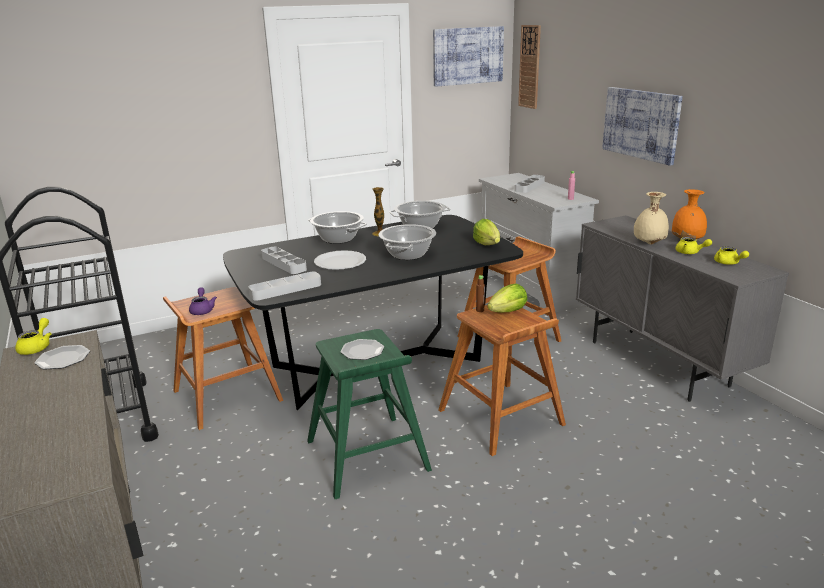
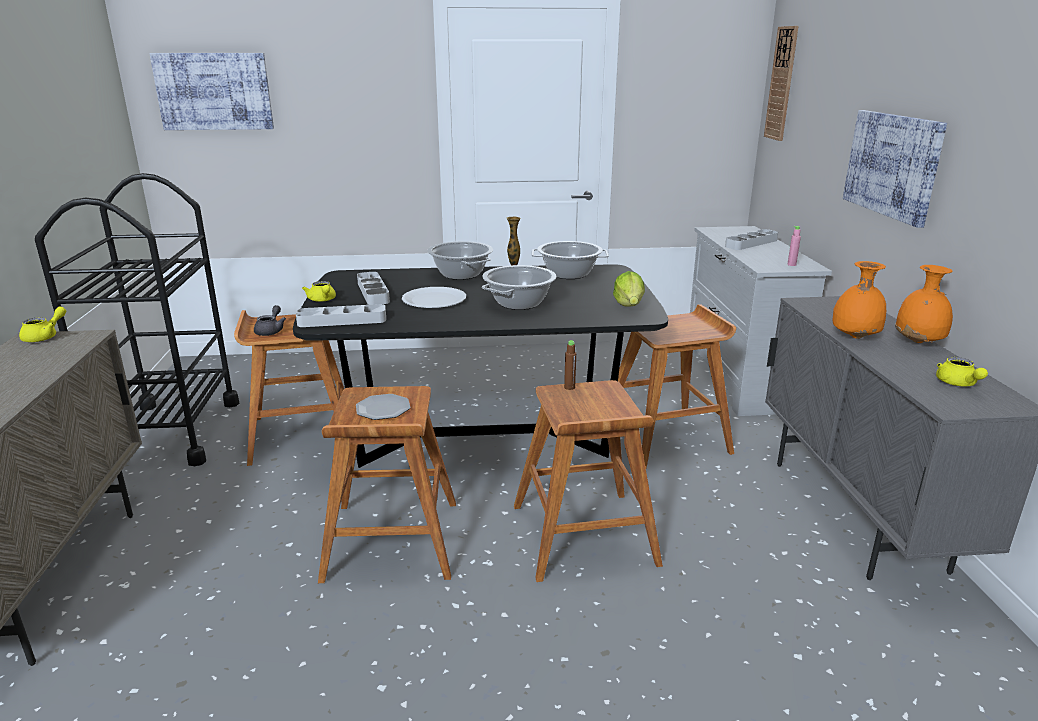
camera: 20 degrees right, 0 degrees up
plate [34,345,90,370] -> none
purple teapot [189,287,217,315] -> grey teapot [254,305,286,336]
green stool [307,329,432,499] -> brown stool [318,386,456,583]
picture [433,26,504,87] -> picture moved to [150,53,274,130]
lettuce [487,284,527,313] -> none
beige vase [634,192,669,244] -> orange vase [832,261,886,339]
yellow teapot [675,237,712,254] -> yellow teapot moved to [302,281,336,302]

